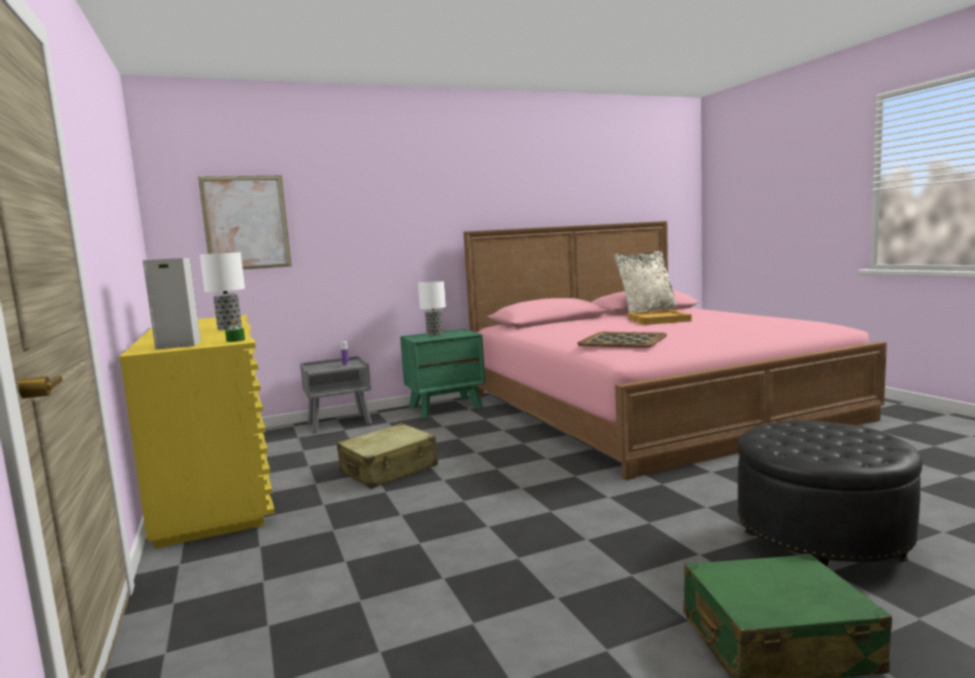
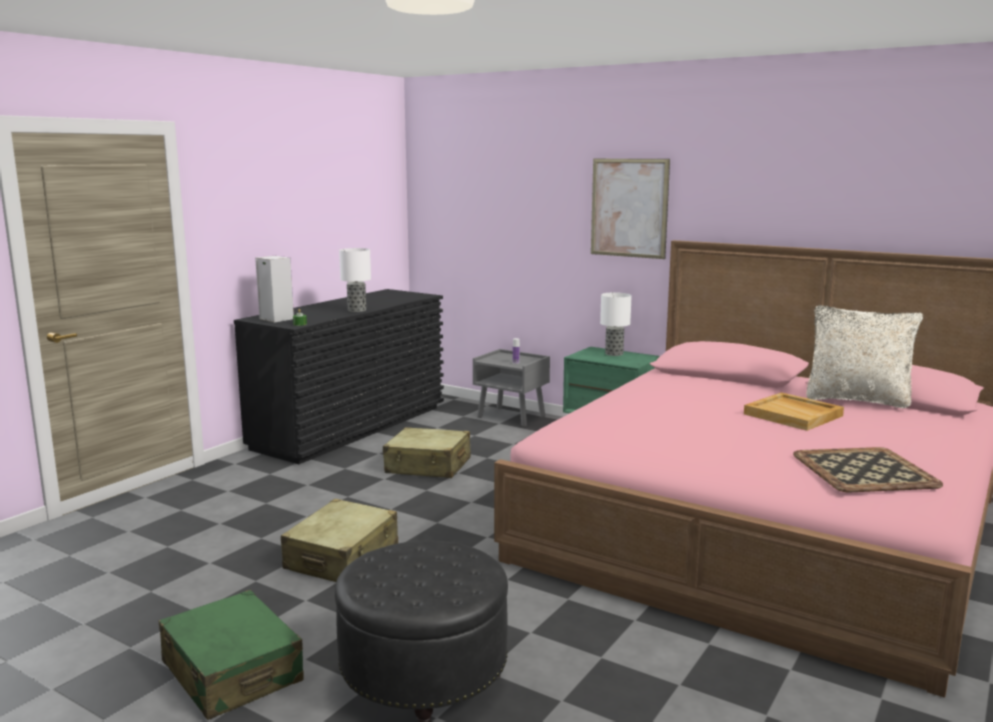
camera: 55 degrees right, 5 degrees up
yellow dresser [119,315,275,549] -> black dresser [234,289,444,464]
picture [198,176,291,270] -> picture moved to [591,159,670,259]
tray [577,332,667,348] -> tray moved to [793,447,943,492]
none -> beige suitcase [281,499,398,582]

